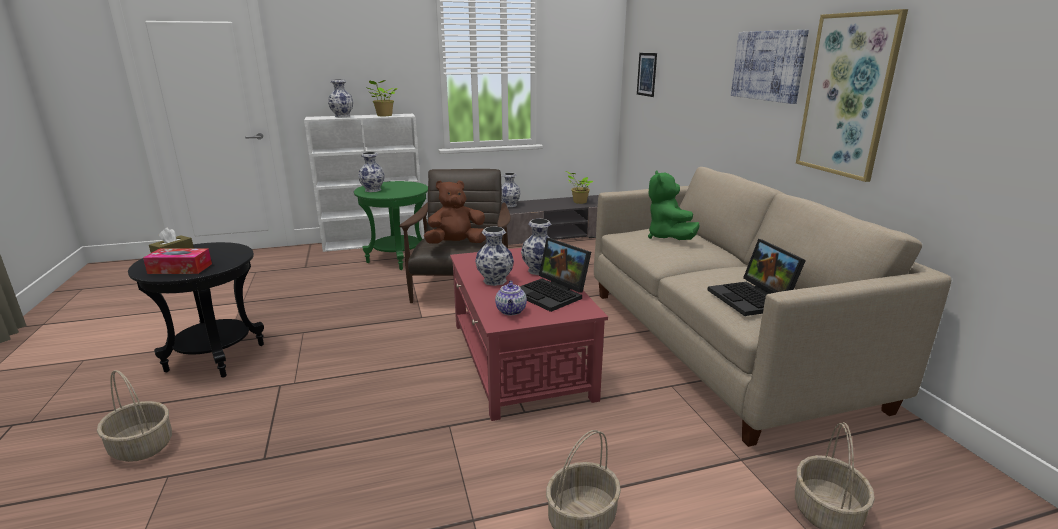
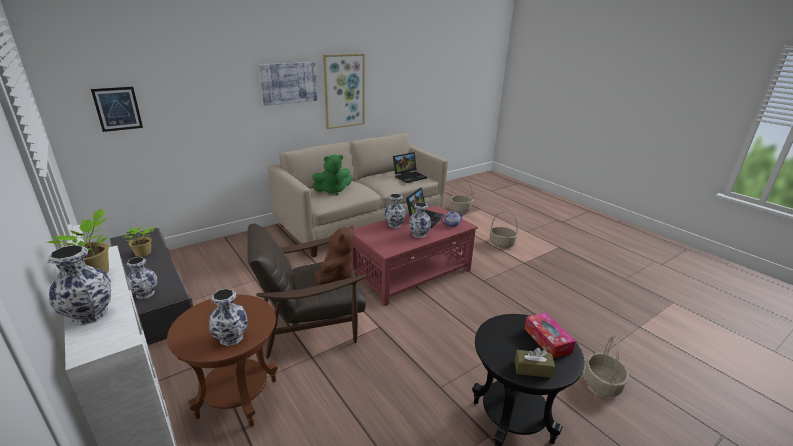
camera: 110 degrees left, 5 degrees up
green side table [354,181,428,270] -> brown side table [167,295,278,427]
brown plush toy [424,181,486,244] -> brown plush toy turned 120 degrees counterclockwise [315,225,355,285]

